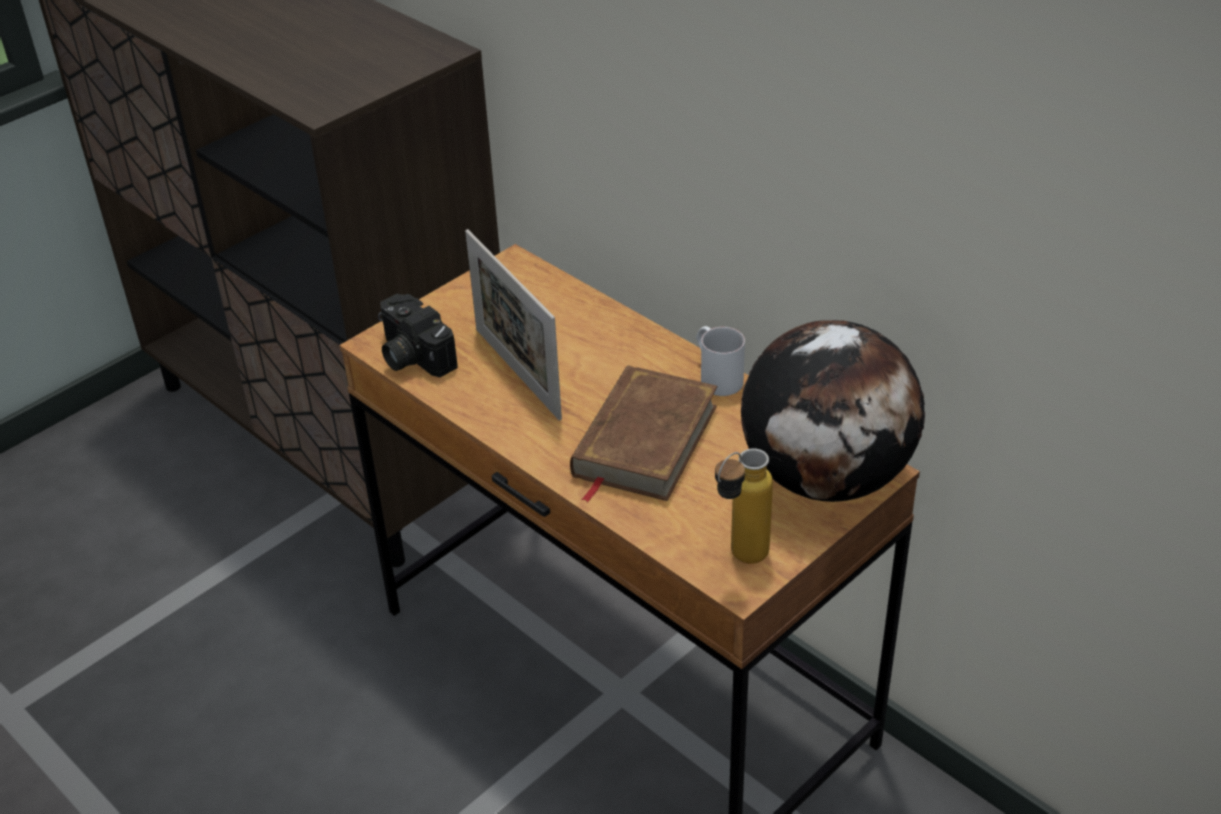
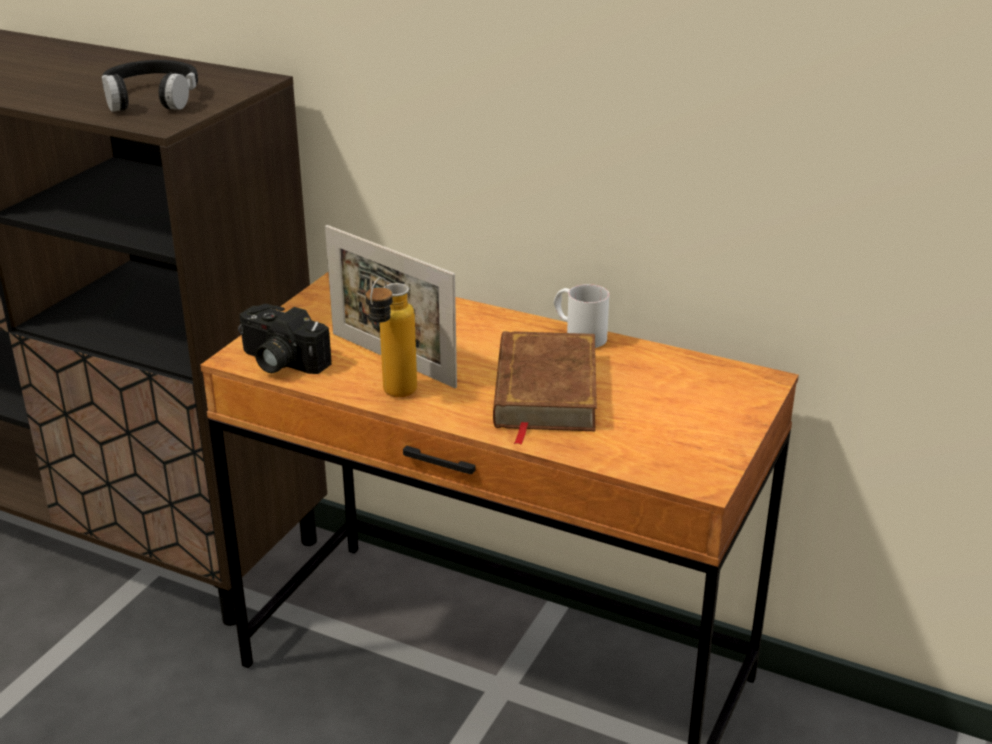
camera: 20 degrees left, 10 degrees down
bottle [715,449,773,564] -> bottle moved to [366,277,417,397]
globe [741,320,925,502] -> none
none -> black headphones [102,60,198,112]

